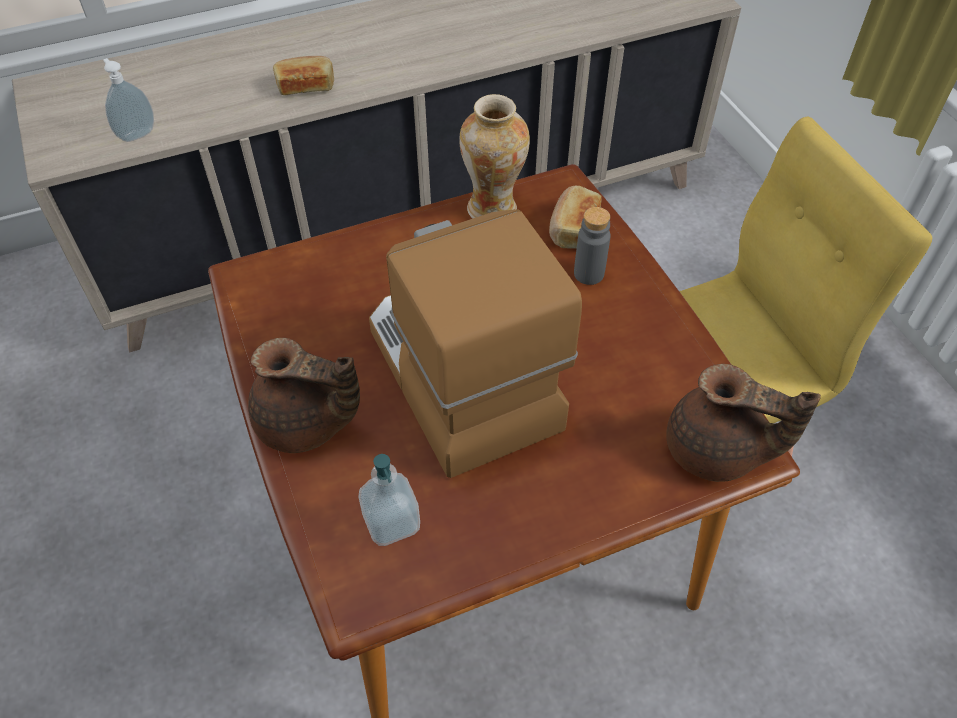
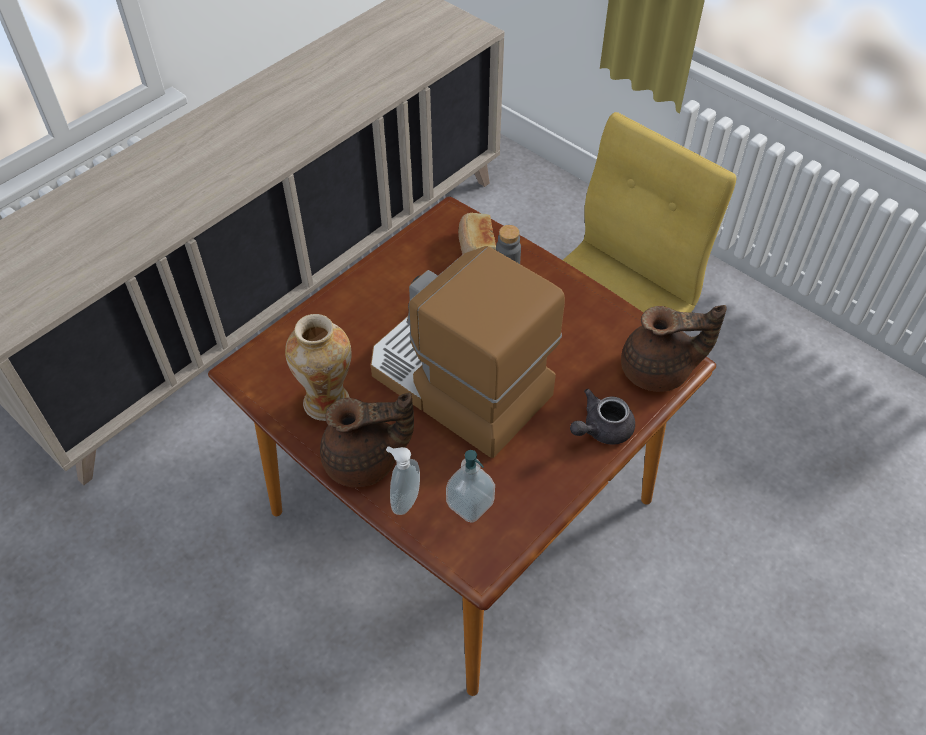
camera: 25 degrees left, 0 degrees up
soap dispenser [103,58,154,142] -> soap dispenser moved to [386,446,420,515]
bread [273,56,334,95] -> none
vase [459,94,530,219] -> vase moved to [285,314,351,421]
none -> grey teapot [570,389,635,445]

